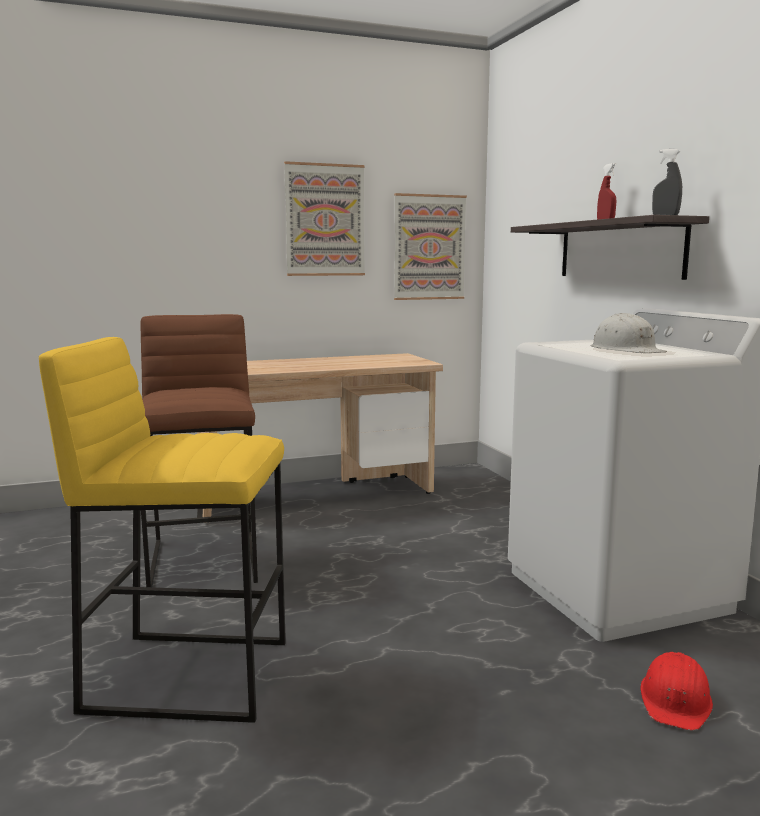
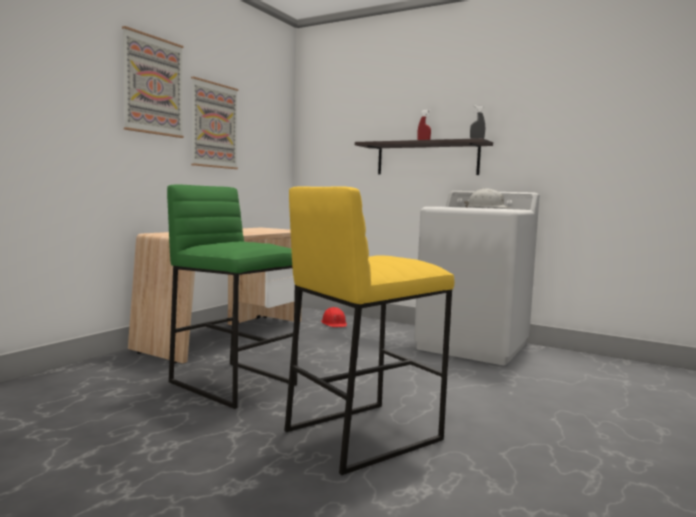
camera: 40 degrees left, 5 degrees down
brown stool [140,314,258,587] -> green stool [167,185,298,409]
picture [394,193,467,300] -> picture moved to [122,26,184,138]
red hard hat [640,652,713,730] -> red hard hat moved to [321,307,347,327]

